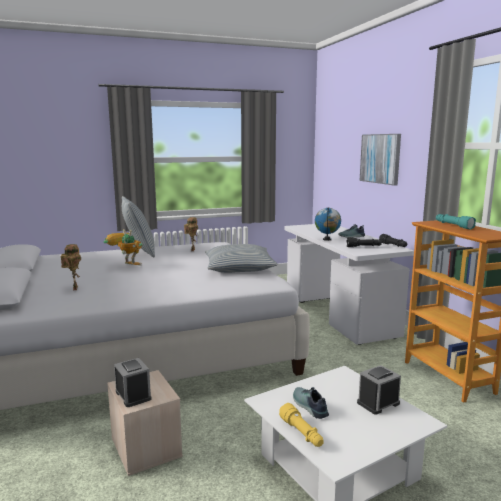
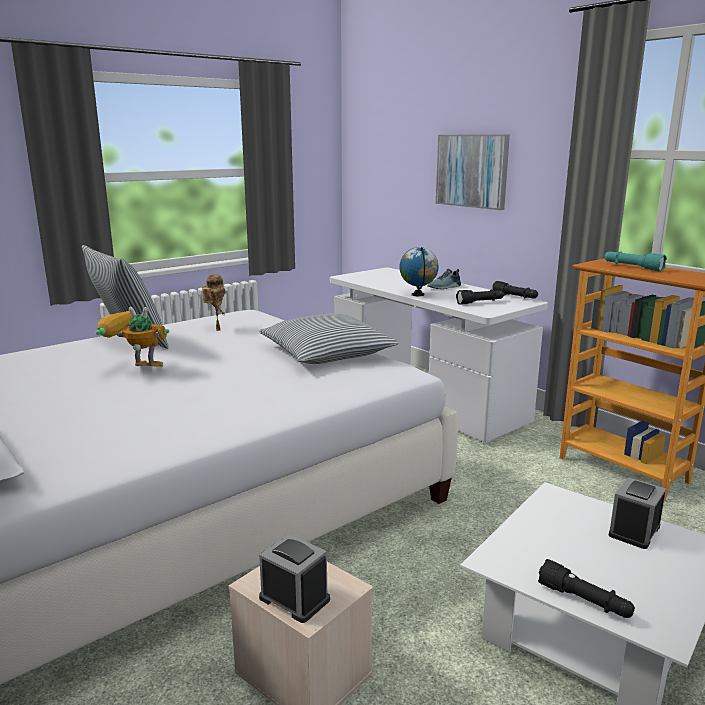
camera: 20 degrees left, 5 degrees up
toy robot [60,244,81,290] -> none
yellow flashlight [279,403,324,447] -> black flashlight [538,559,635,618]
shoe [293,387,329,419] -> none

